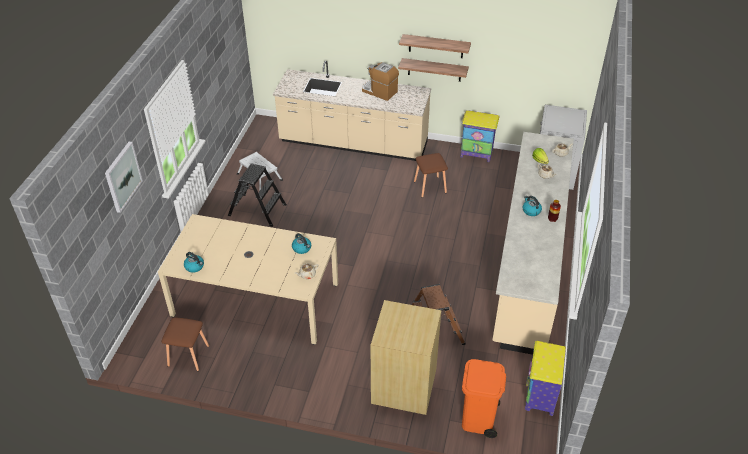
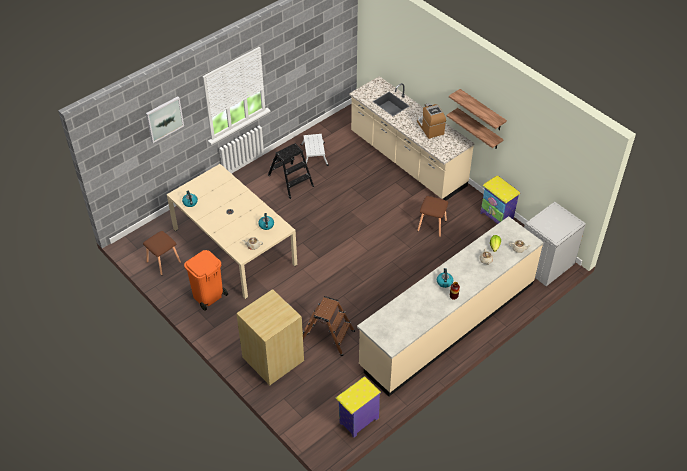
camera: 35 degrees right, 5 degrees up
orange trash can [462,359,506,438] -> orange trash can moved to [184,250,228,311]

